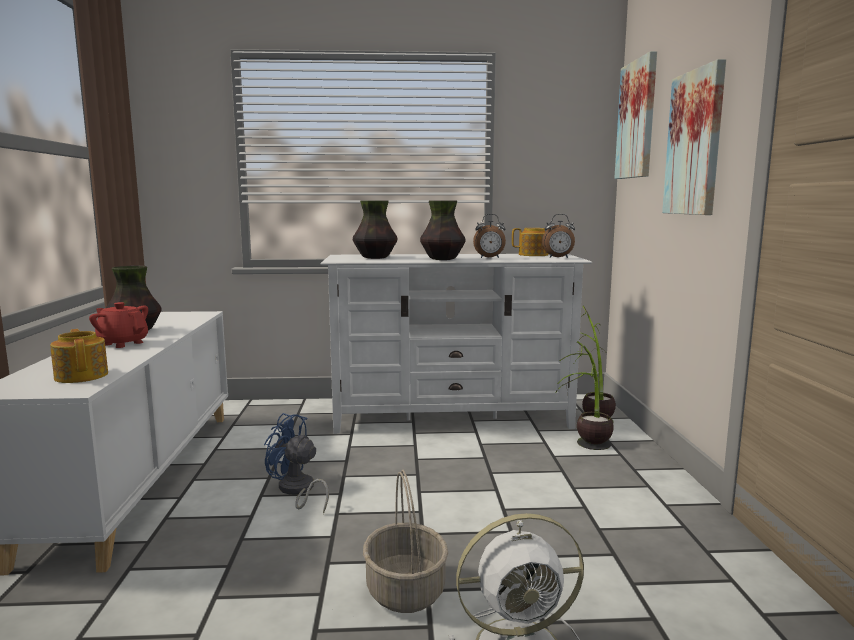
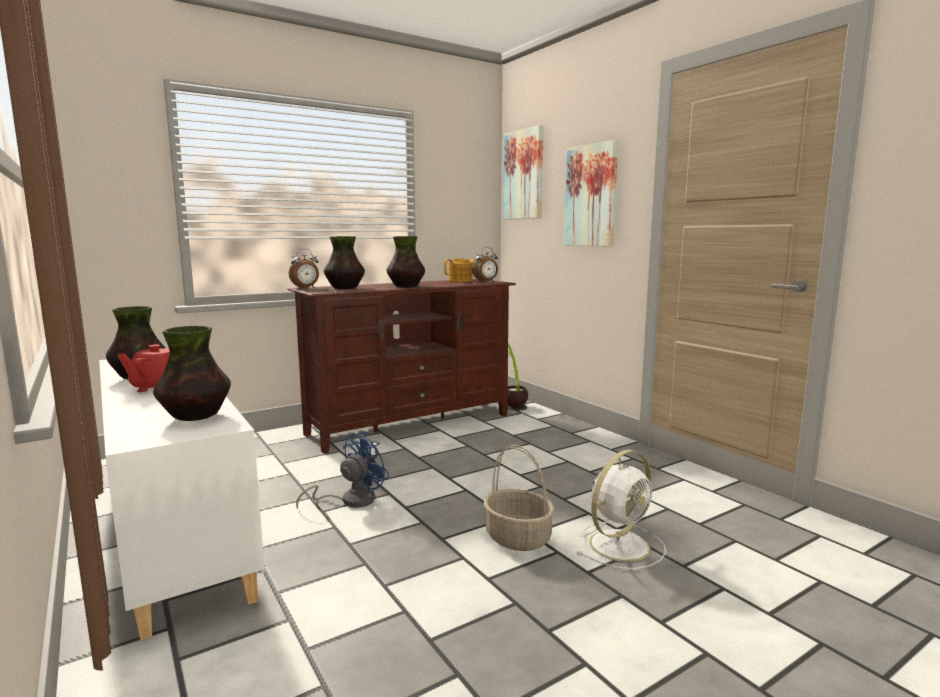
camera: 30 degrees left, 0 degrees up
teapot [50,329,108,383] -> vase [153,326,231,421]
blue fan [264,413,329,514] -> blue fan turned 135 degrees clockwise [296,431,390,509]
white tv stand [320,254,592,434] -> brown tv stand [287,279,516,454]
alarm clock [473,214,506,258] -> alarm clock moved to [289,249,319,289]
potted plant [557,341,614,450] -> none

